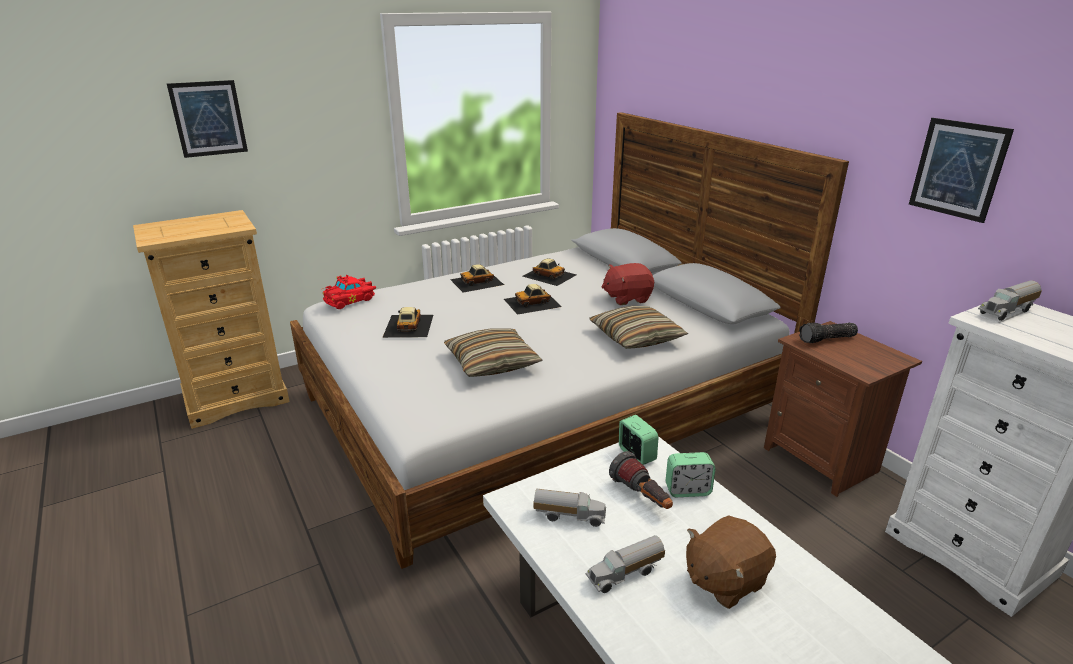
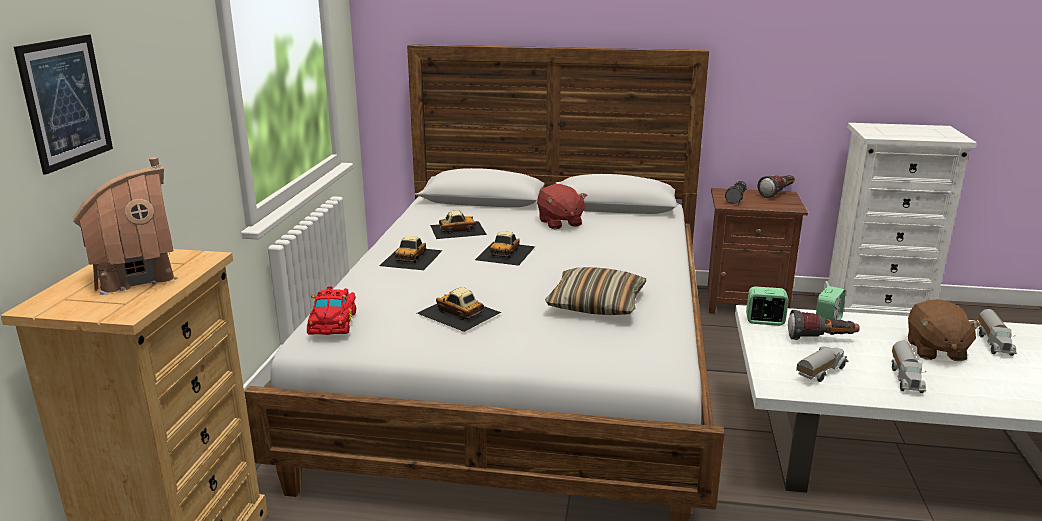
camera: 50 degrees left, 5 degrees down
pillow [590,306,688,349] -> none
red plush toy [602,263,654,305] -> red plush toy turned 45 degrees counterclockwise [537,184,587,229]
picture [909,118,1014,223] -> none
toy truck [978,281,1042,321] -> toy truck moved to [978,309,1017,356]
none -> toy house [72,157,178,295]
none -> flashlight [758,175,795,198]

